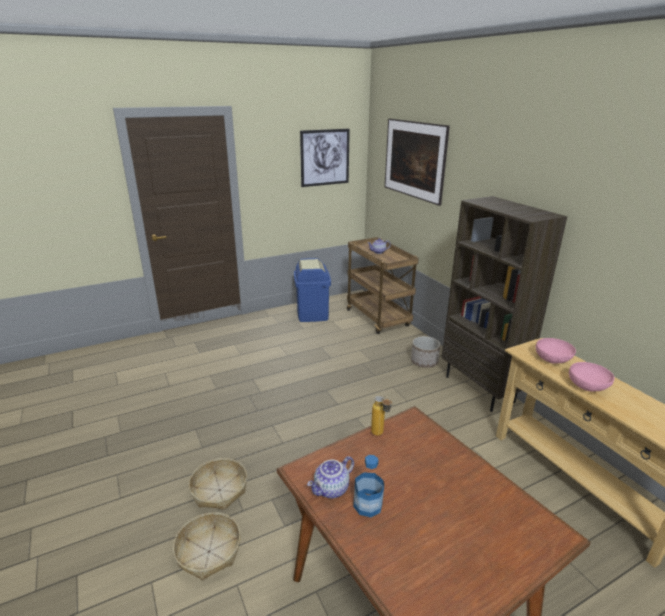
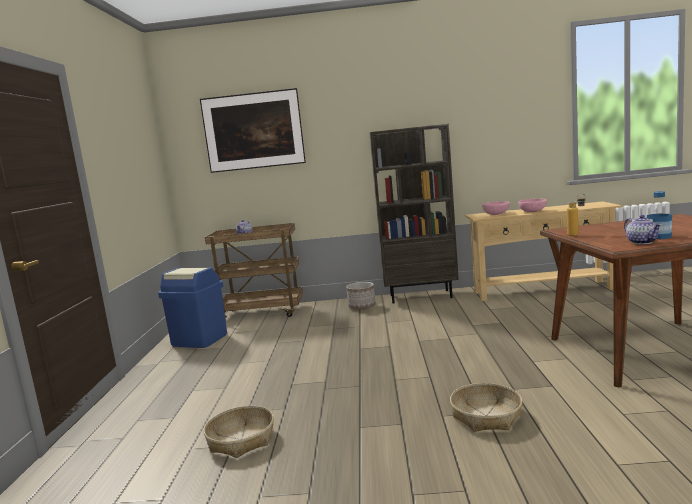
camera: 60 degrees left, 15 degrees down
basket [173,512,241,580] -> basket moved to [204,406,274,458]
picture [300,129,350,187] -> none

